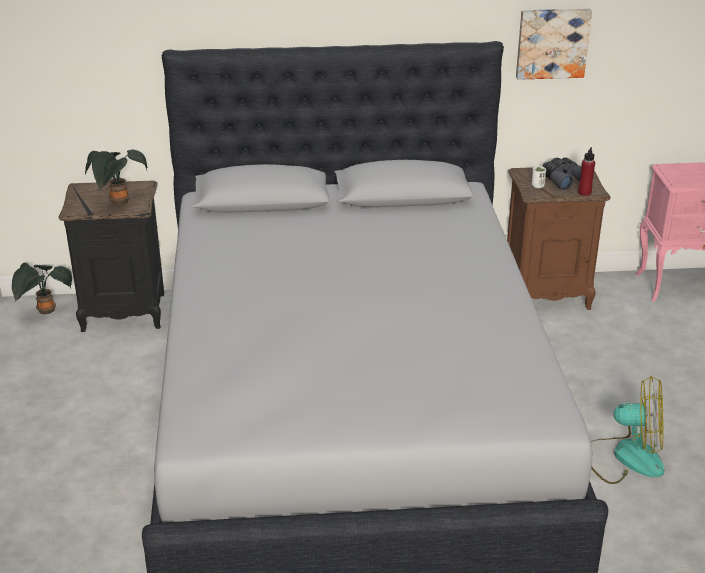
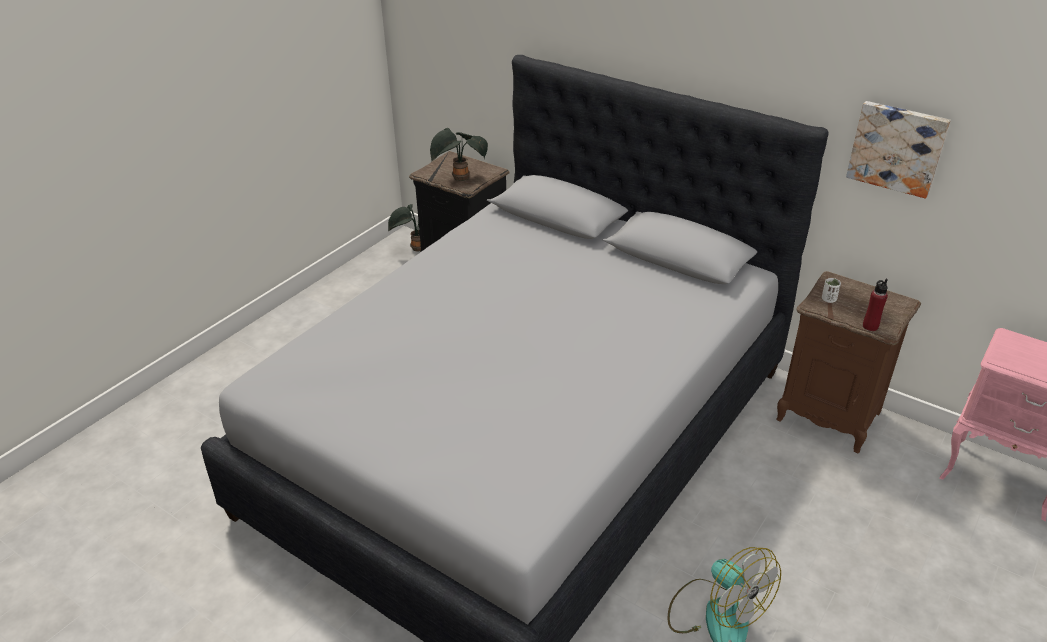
camera: 40 degrees right, 5 degrees up
grey binoculars [542,157,594,191] -> none

